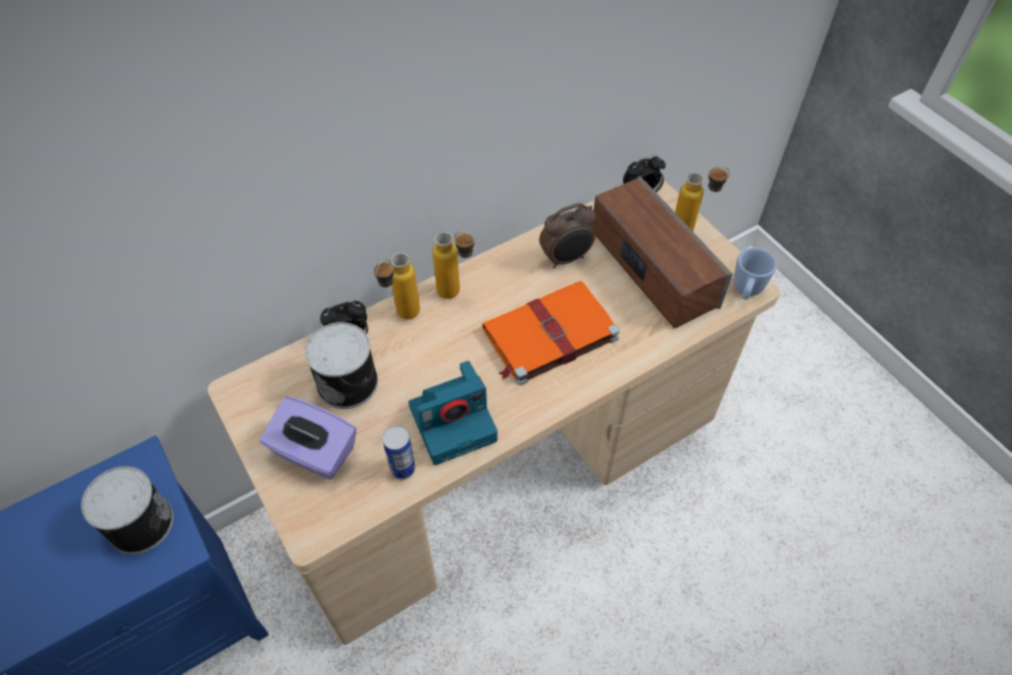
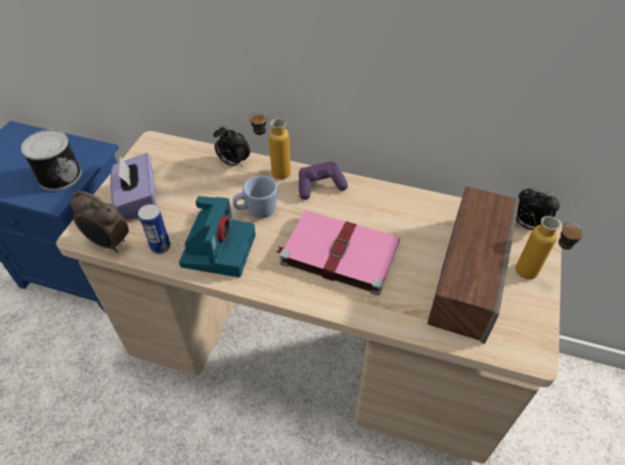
camera: 50 degrees right, 5 degrees down
can [305,322,378,409] -> none
camera [408,361,498,465] -> camera turned 105 degrees counterclockwise [179,196,256,277]
bottle [433,231,475,299] -> purple game controller [299,161,348,200]
orange book [482,281,620,385] -> pink book [276,210,400,295]
alarm clock [539,203,596,268] -> alarm clock moved to [71,191,129,253]
blue mug [734,248,777,300] -> blue mug moved to [233,175,277,218]

